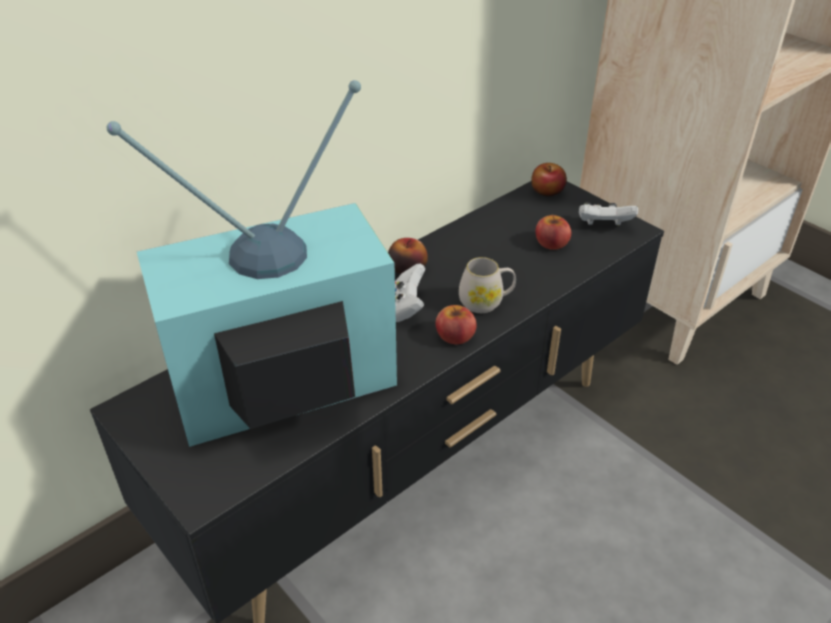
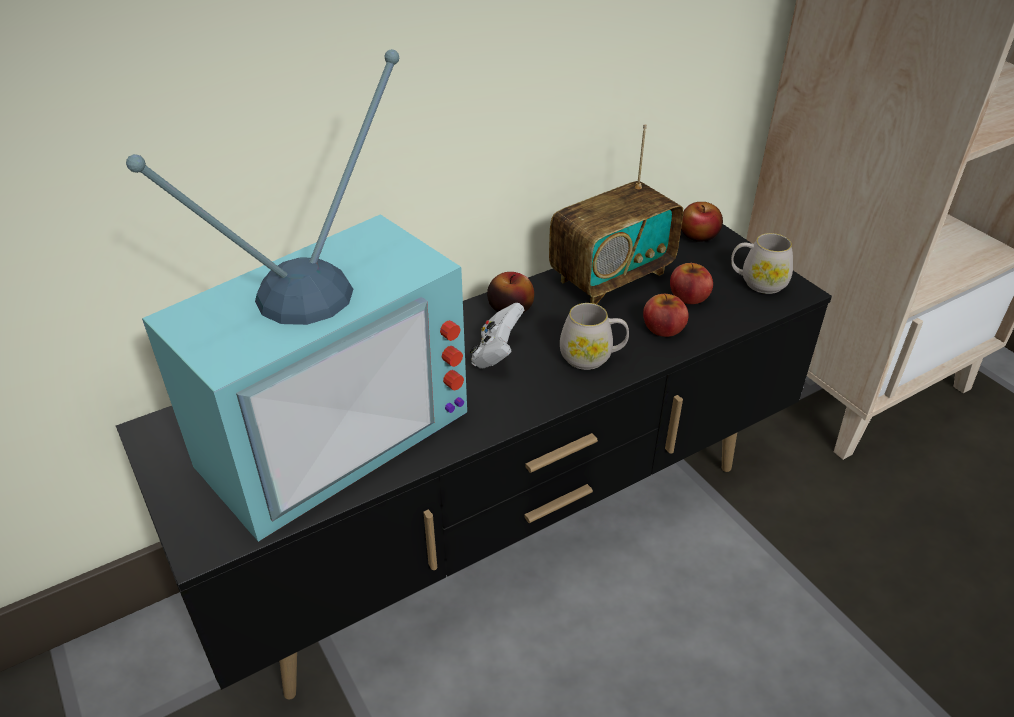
camera: 10 degrees right, 0 degrees up
television [106,80,397,447] -> television turned 150 degrees clockwise [126,49,467,542]
apple [436,305,477,344] -> apple moved to [643,294,689,337]
white game controller [579,202,638,225] -> white mug [731,233,793,294]
none -> radio [549,124,683,304]

